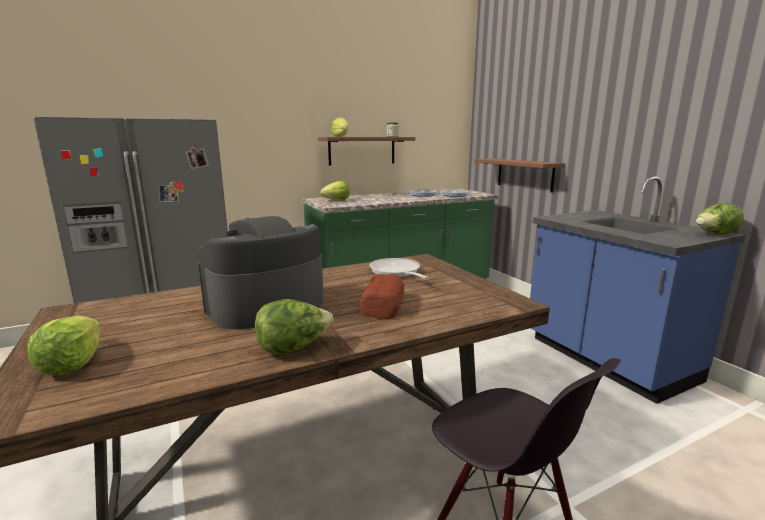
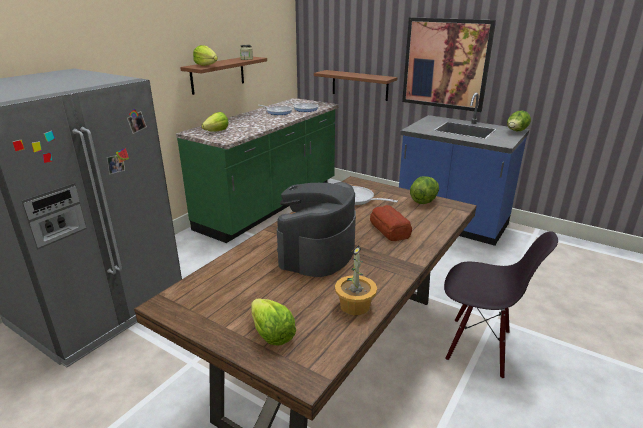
camera: 30 degrees left, 10 degrees up
lettuce [255,299,333,355] -> lettuce moved to [410,176,439,204]
none -> potted plant [335,245,377,316]
none -> picture [402,17,496,112]

